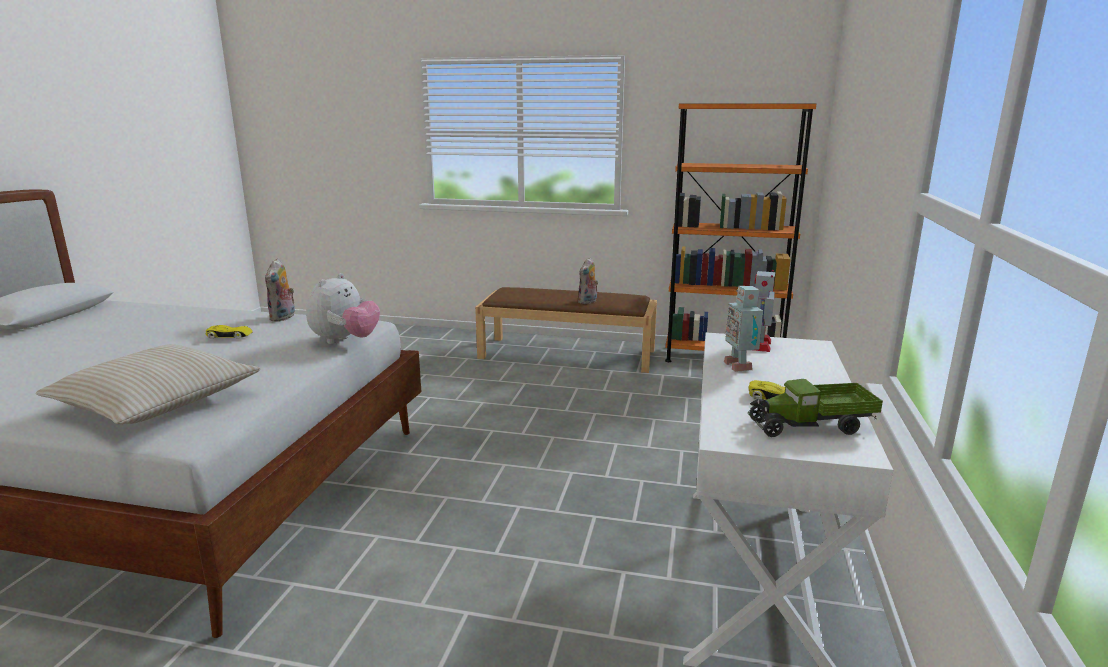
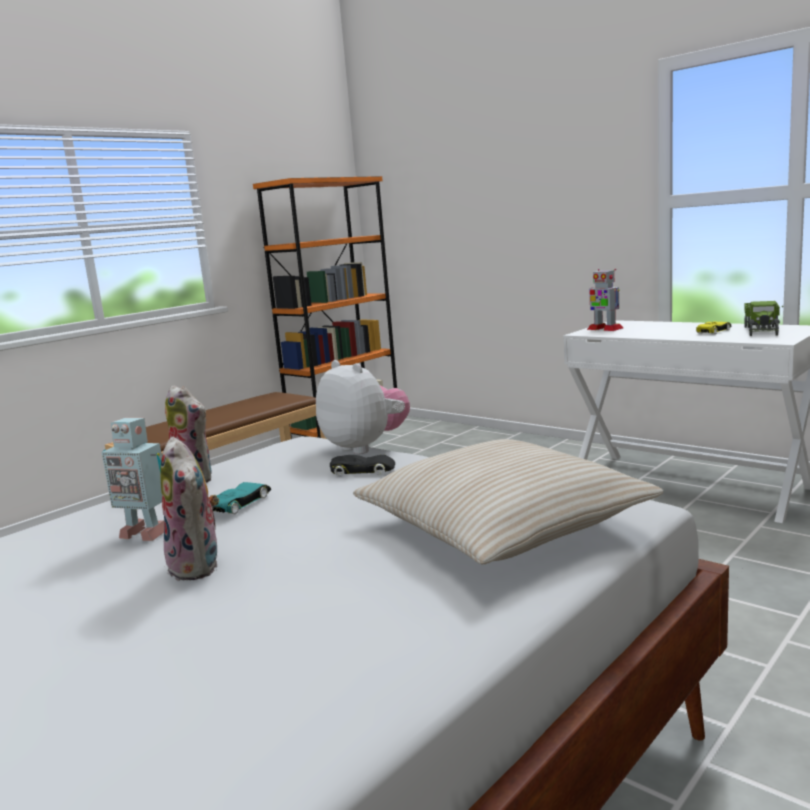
camera: 60 degrees left, 5 degrees down
yellow toy car [206,325,253,339] -> turquoise toy car [213,482,271,514]
plush toy [578,257,598,304] -> plush toy moved to [160,437,219,581]
toy robot [724,286,763,372] -> toy robot moved to [101,418,164,541]
none -> black toy car [330,455,395,477]

